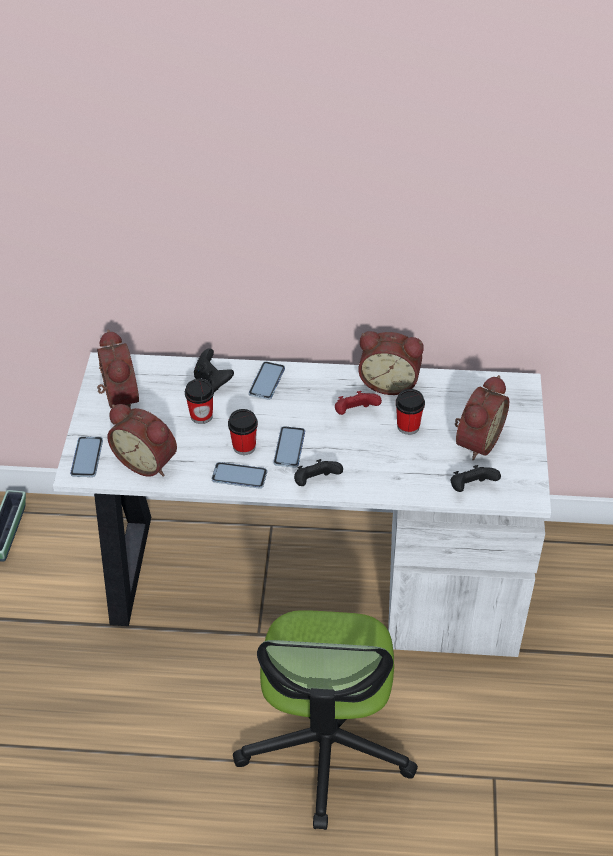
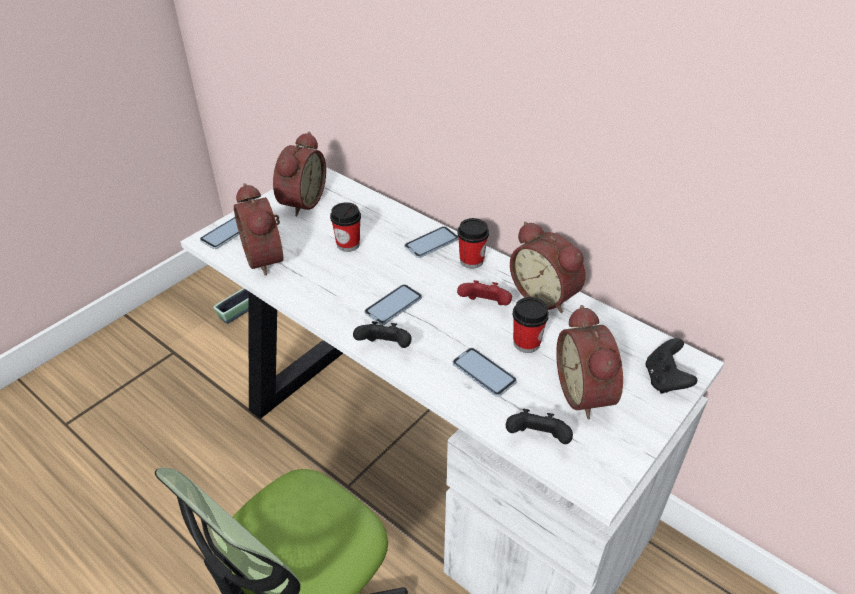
camera: 35 degrees right, 5 degrees down
black game controller [194,348,234,392] -> black game controller moved to [646,338,697,394]
phone [212,462,267,489] -> phone moved to [453,348,517,397]
cup [228,409,258,455] -> cup moved to [457,218,489,269]
alarm clock [455,375,509,460] -> alarm clock turned 105 degrees clockwise [556,305,623,419]

